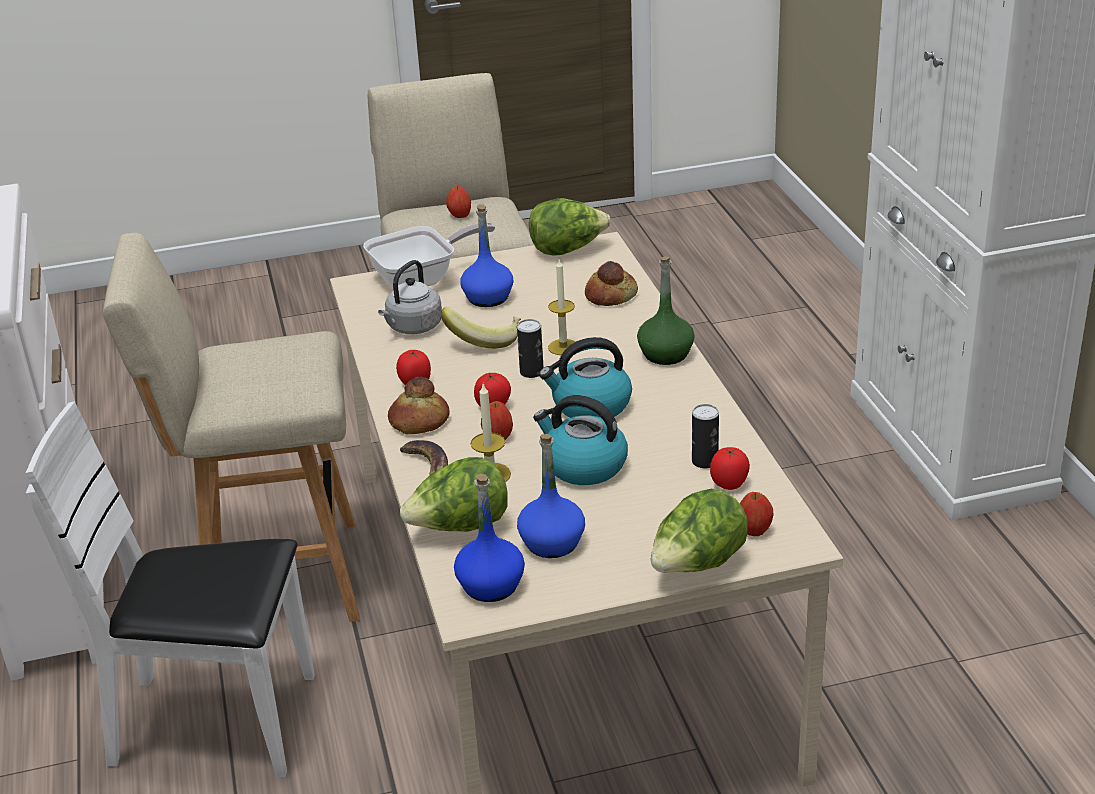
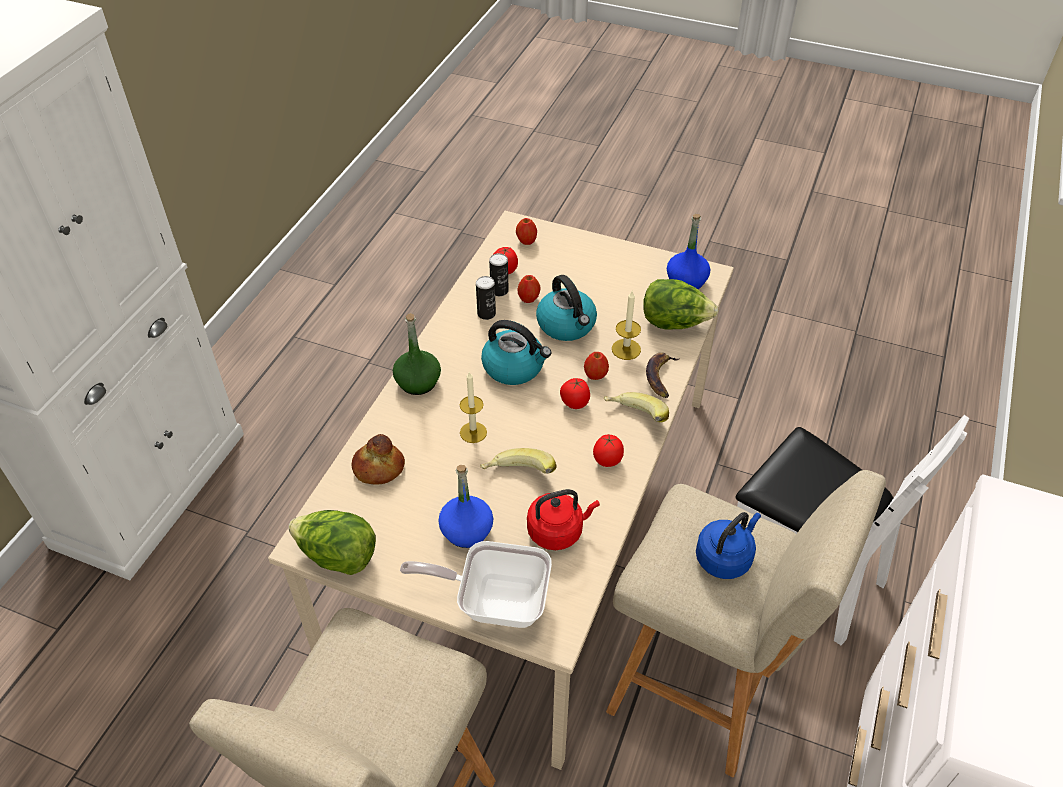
camera: 145 degrees left, 15 degrees up
grey kettle [378,260,442,334] -> red kettle [527,489,600,550]
bread [388,377,450,434] -> banana [604,392,669,422]
apple [446,186,471,218] -> apple moved to [517,275,541,303]
can [517,319,544,378] -> can moved to [476,276,496,320]
blue bottle [517,434,585,558] -> none
lettuce [651,489,748,573] -> none
none -> blue kettle [696,512,761,579]

